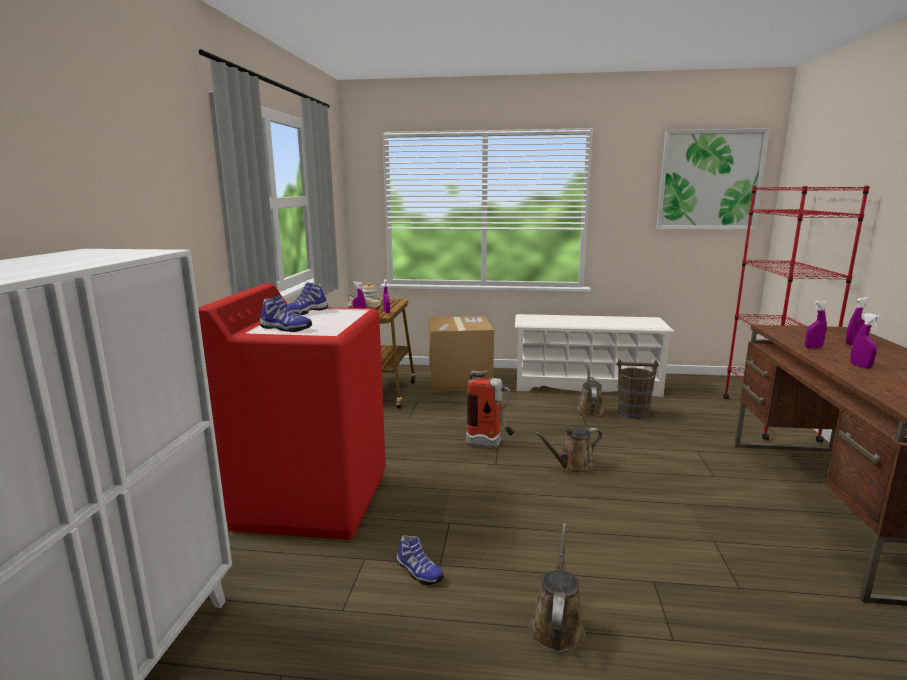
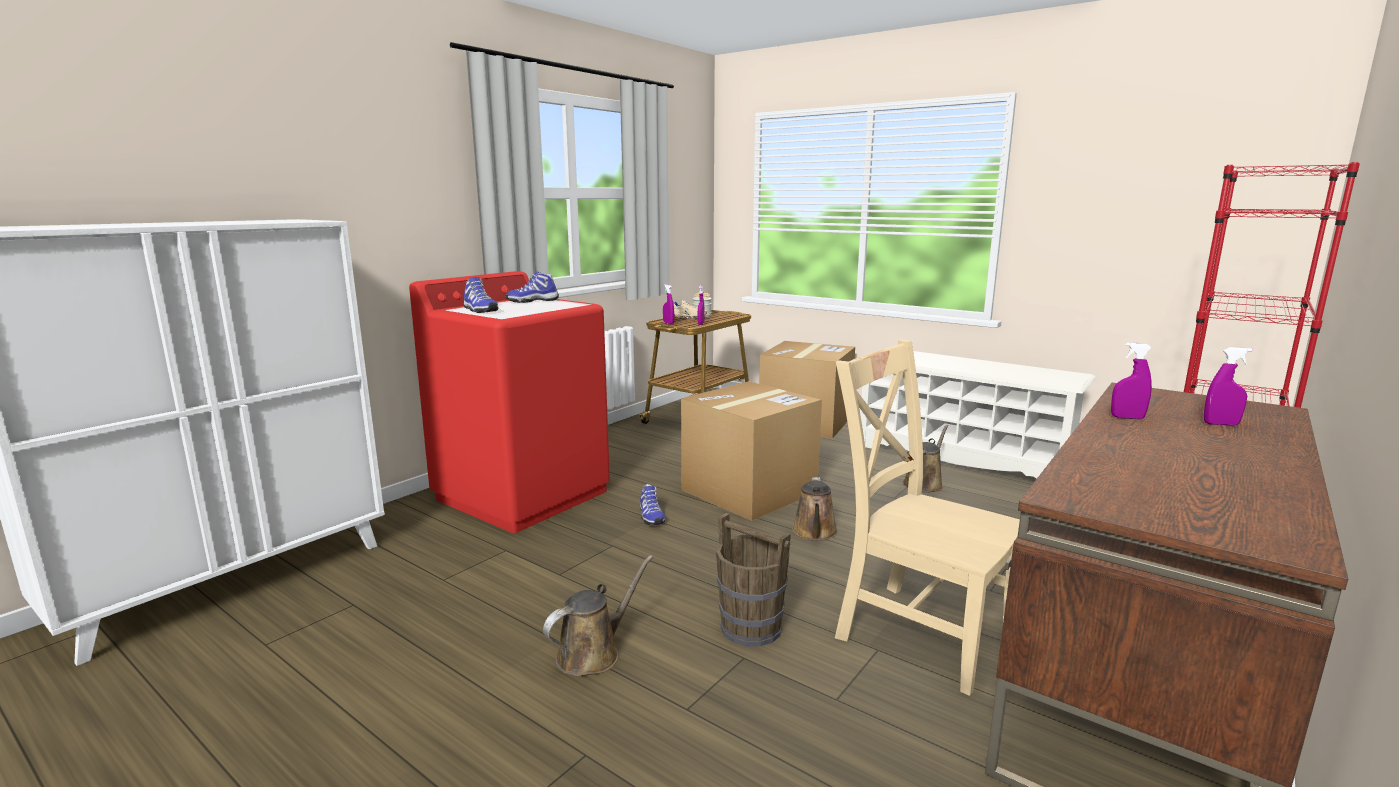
camera: 30 degrees right, 0 degrees up
shoe [396,535,444,585] -> shoe moved to [640,484,665,525]
fire extinguisher [466,371,515,448] -> cardboard box [681,381,822,521]
brown watering can [534,427,602,473] -> brown watering can turned 90 degrees counterclockwise [792,477,838,541]
brown bucket [617,359,659,419] -> brown bucket moved to [716,513,791,646]
picture [656,128,770,230] -> none
purple spray bottle [850,313,881,368] -> none
none -> beige chair [835,339,1020,696]

